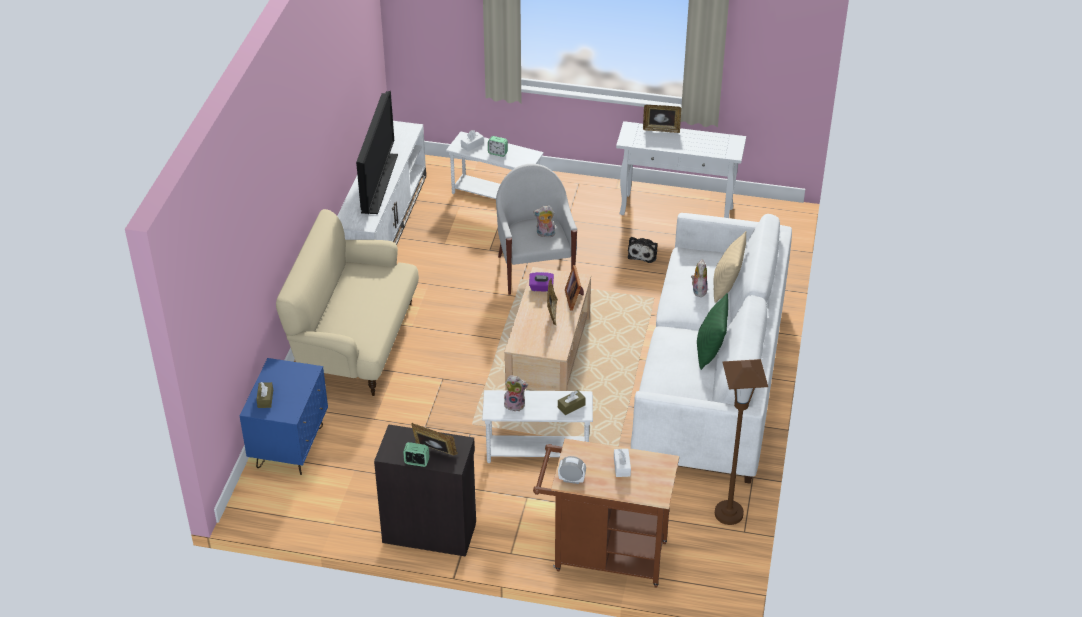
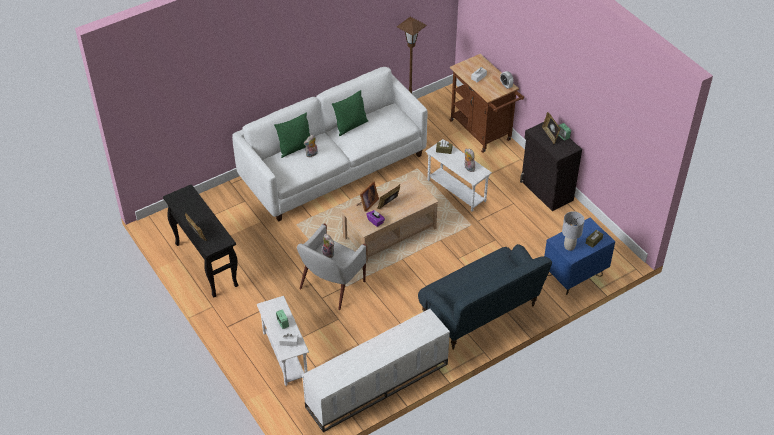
camera: 135 degrees left, 5 degrees up
beige sofa [276,209,419,396] -> blue sofa [418,244,552,350]
television [356,90,398,214] -> none
white console table [616,121,746,218] -> black console table [163,184,239,297]
plush toy [628,237,657,263] -> none
beige pillow [714,231,746,303] -> green pillow [274,113,310,158]
none -> grey table lamp [562,211,585,251]

